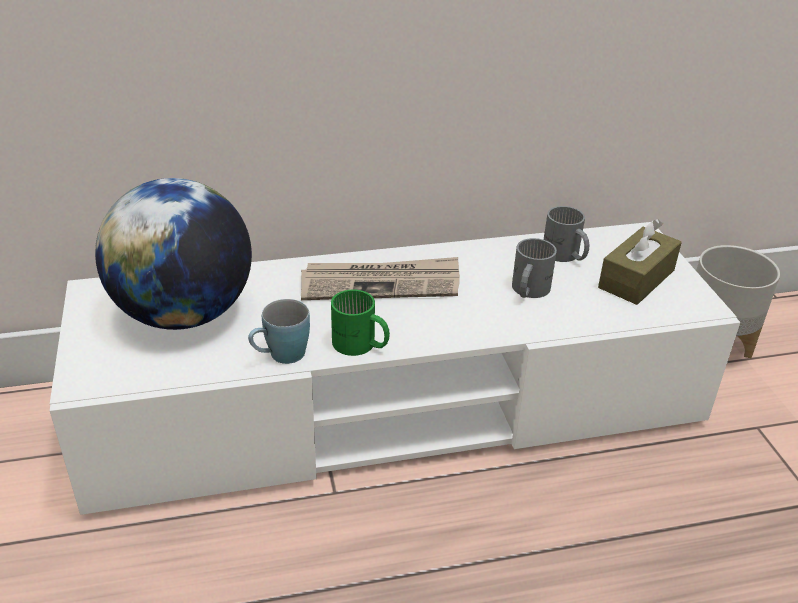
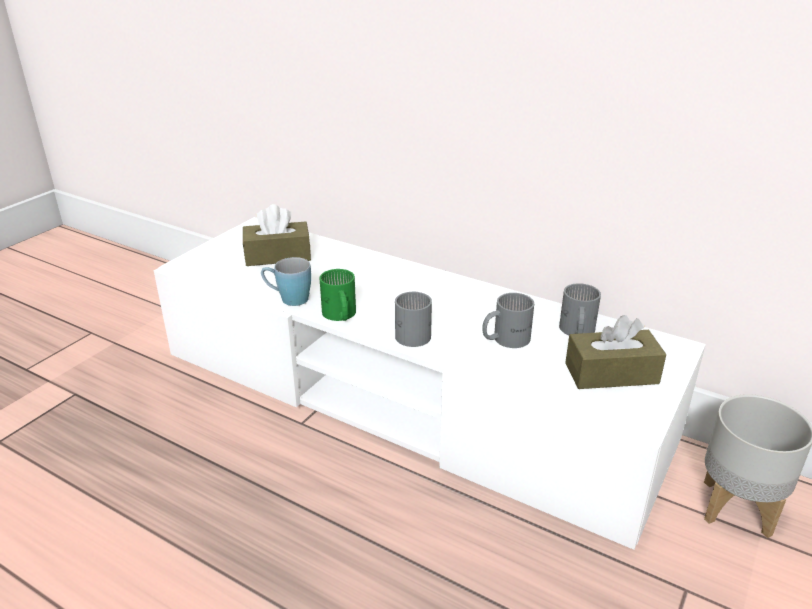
camera: 45 degrees right, 5 degrees down
globe [95,178,252,330] -> brown tissue box [243,204,311,266]
newspaper [301,257,460,300] -> none
none -> grey mug [395,292,432,347]

